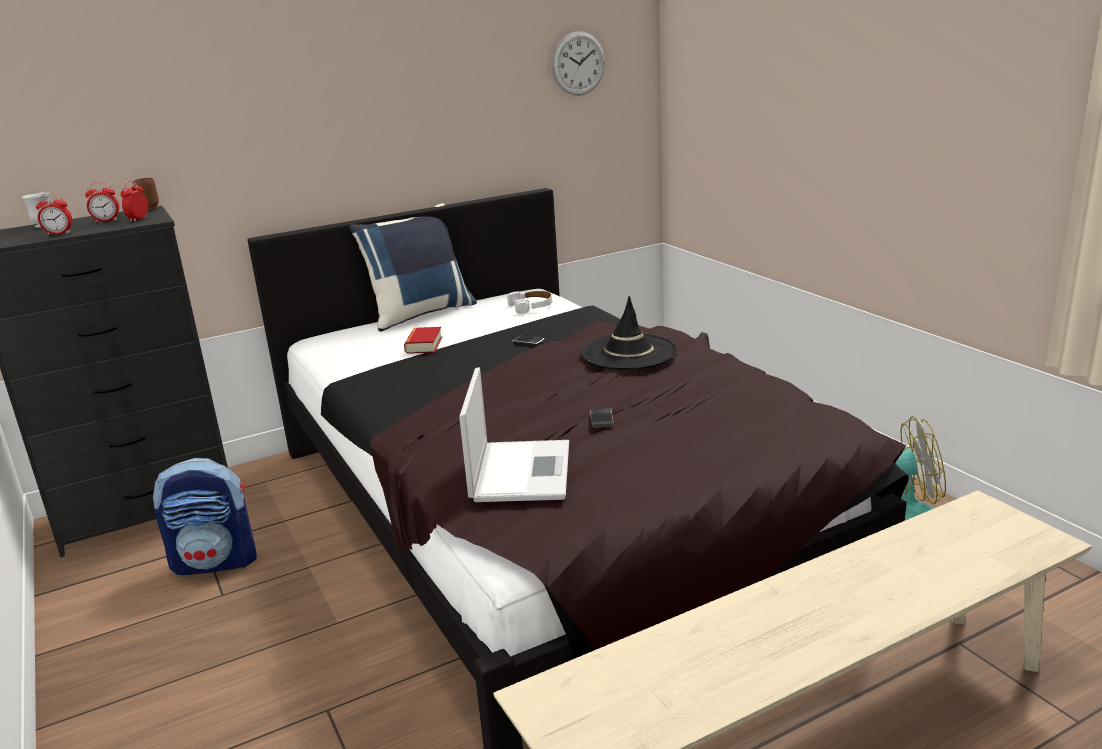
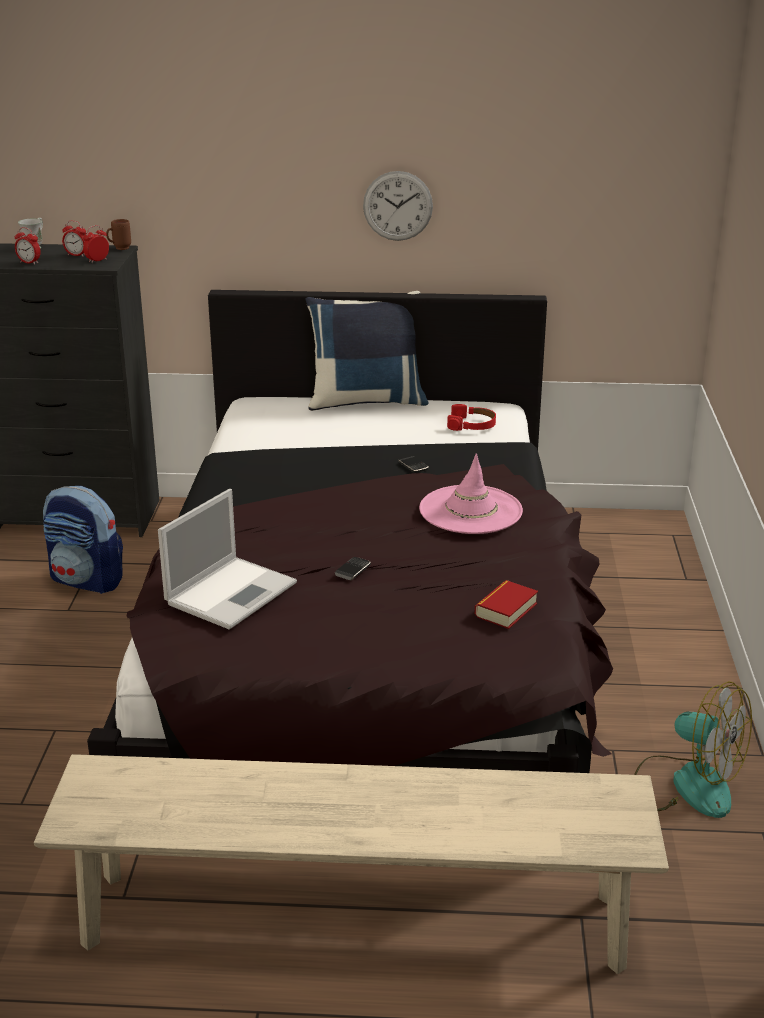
camera: 30 degrees right, 5 degrees up
book [404,327,442,354] -> book moved to [475,580,538,629]
white headphones [507,291,552,313] -> red headphones [447,404,496,431]
wall clock [552,31,605,95] -> wall clock moved to [363,171,433,241]
black hat [580,296,677,370] -> pink hat [419,453,523,534]

